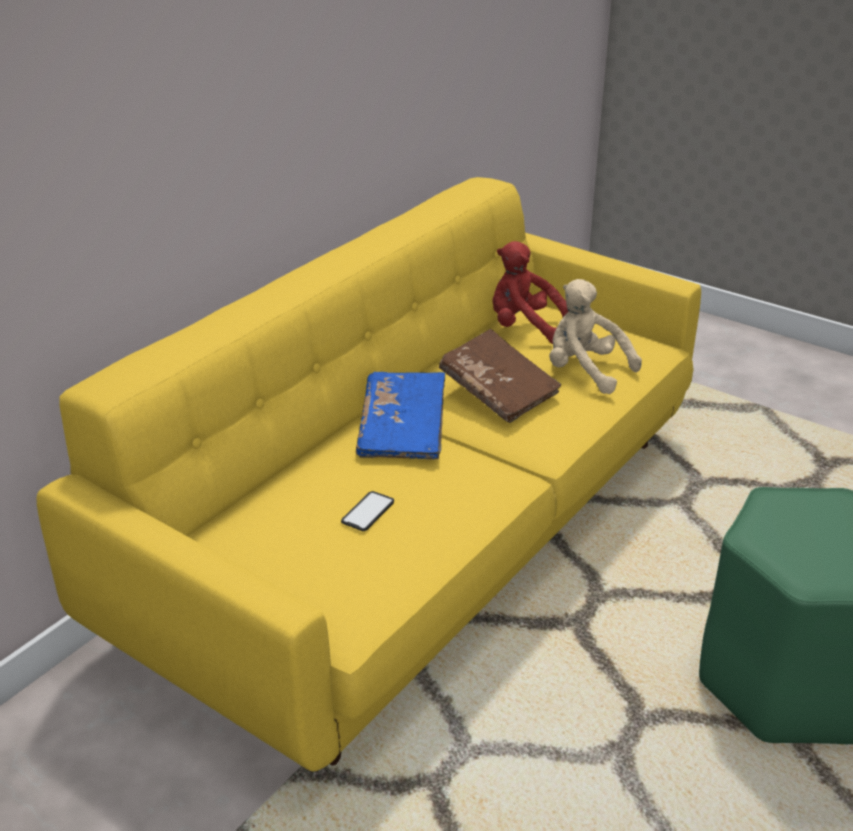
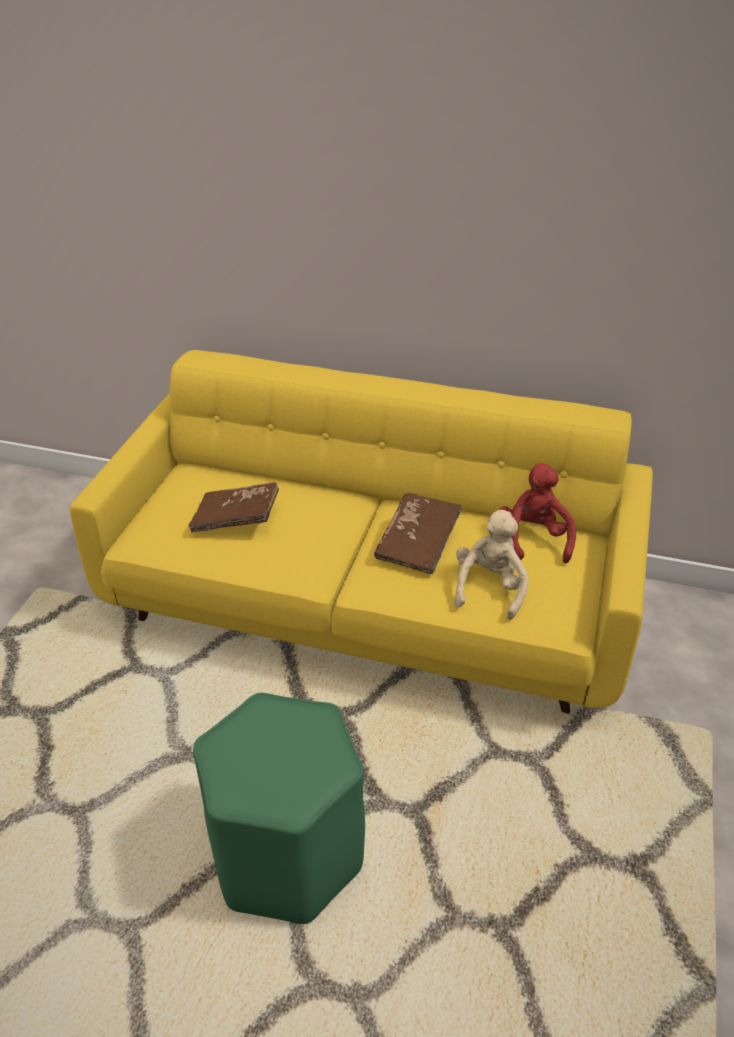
camera: 70 degrees right, 5 degrees up
phone [341,491,394,531] -> brown book [189,482,279,533]
blue book [356,372,445,459] -> none

